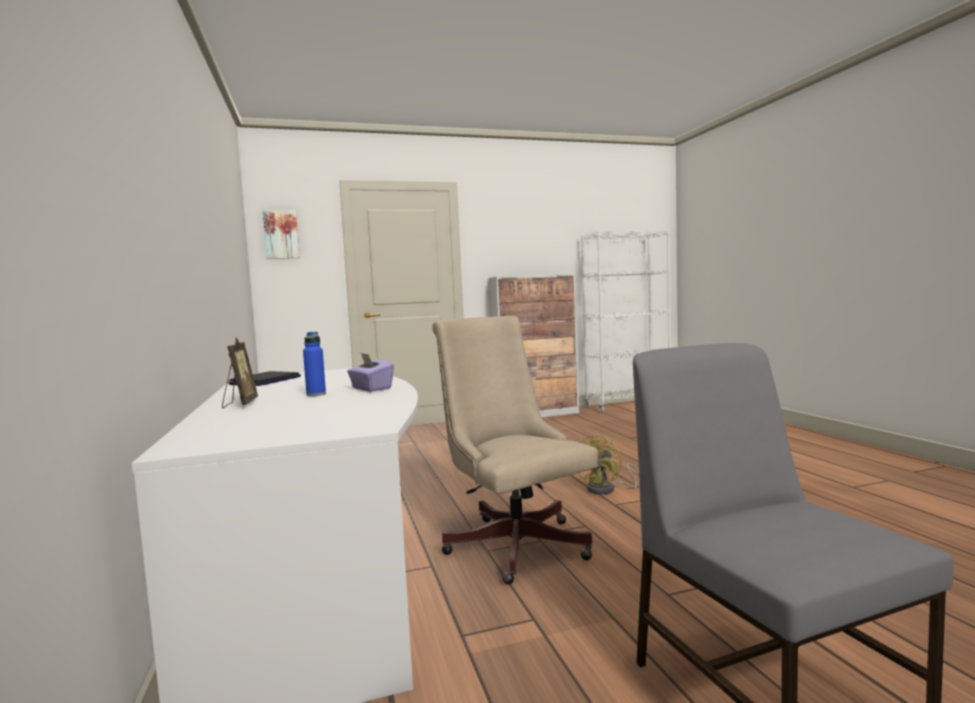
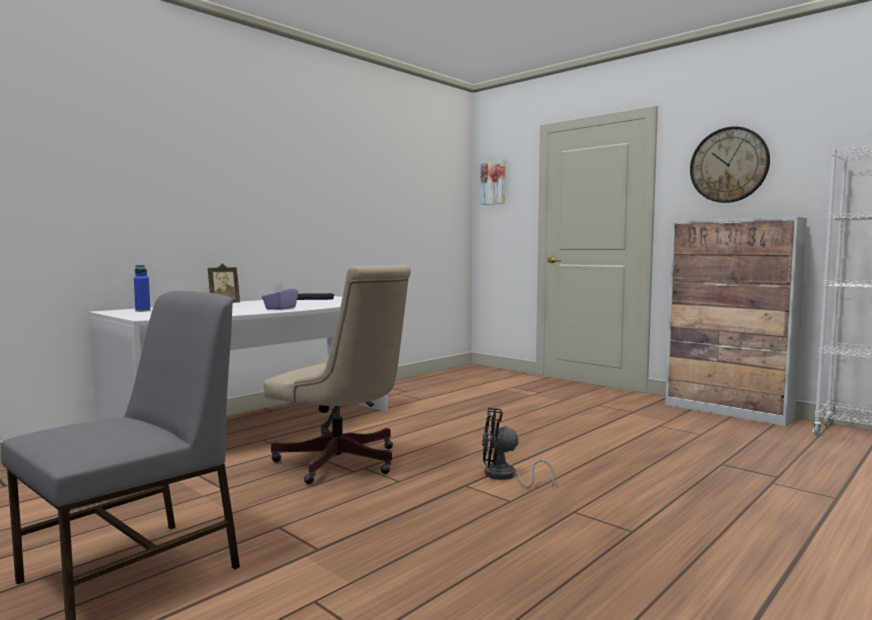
camera: 60 degrees right, 0 degrees up
blue bottle [303,332,326,396] -> blue bottle moved to [134,265,150,312]
beige office chair [432,316,598,585] -> beige office chair turned 90 degrees clockwise [263,264,411,484]
yellow fan [579,434,639,495] -> black fan [482,408,555,488]
none -> wall clock [690,126,770,203]

